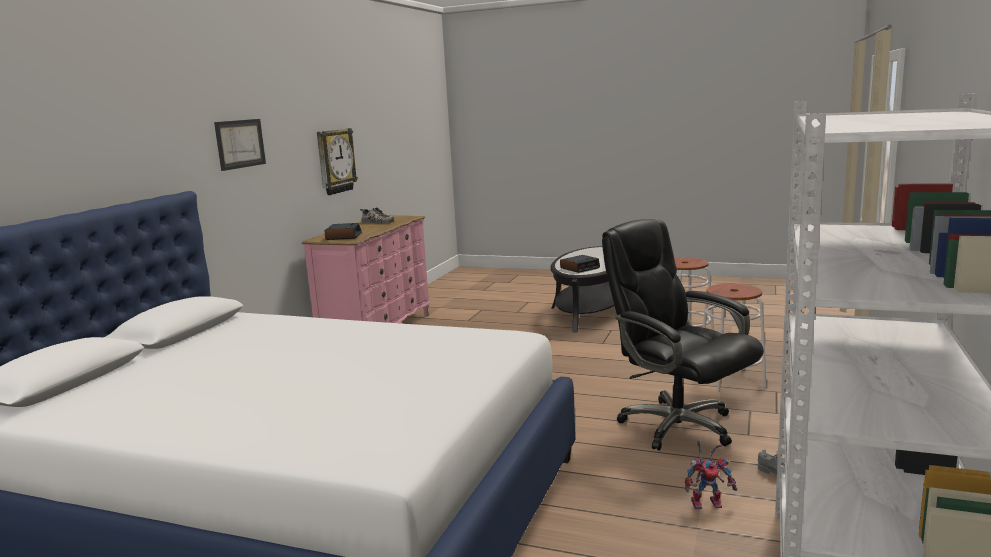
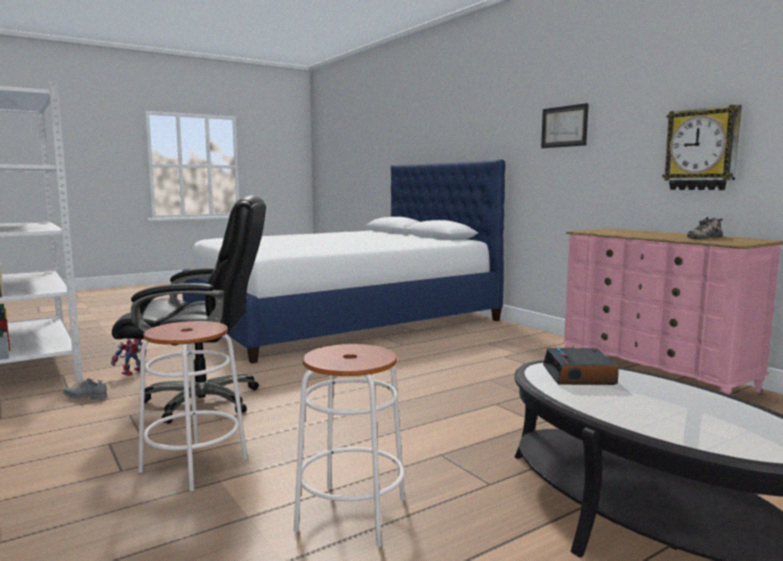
camera: 125 degrees right, 5 degrees down
alarm clock [324,223,362,240] -> none

